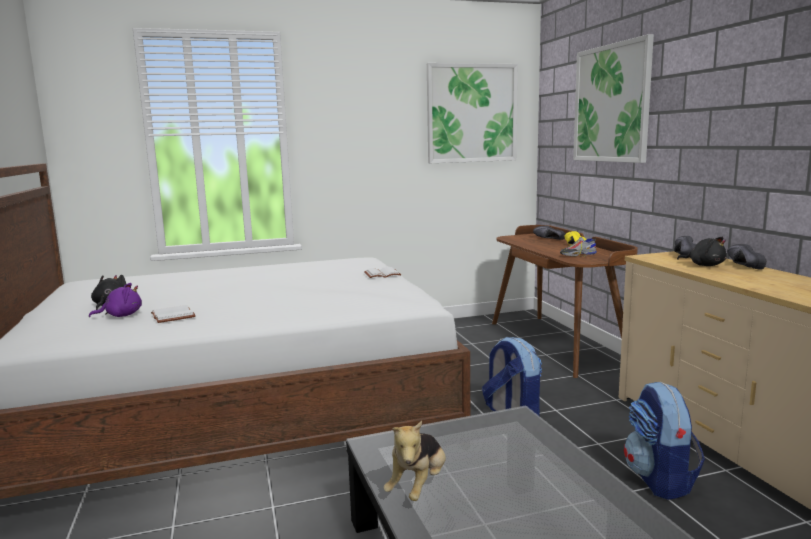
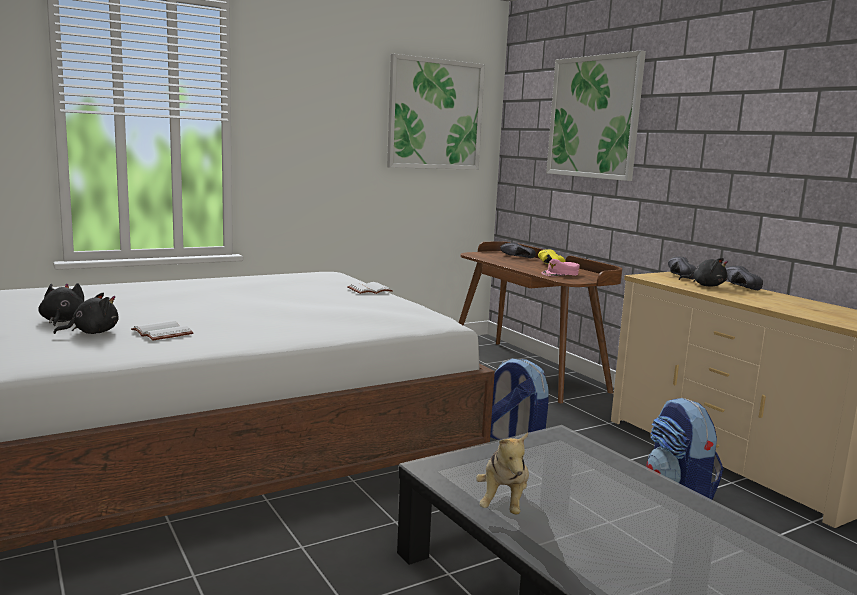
camera: 15 degrees left, 0 degrees up
purple plush toy [89,283,142,317] -> black plush toy [54,293,119,334]
shoe [560,237,597,257] -> pink cap [542,259,580,276]

